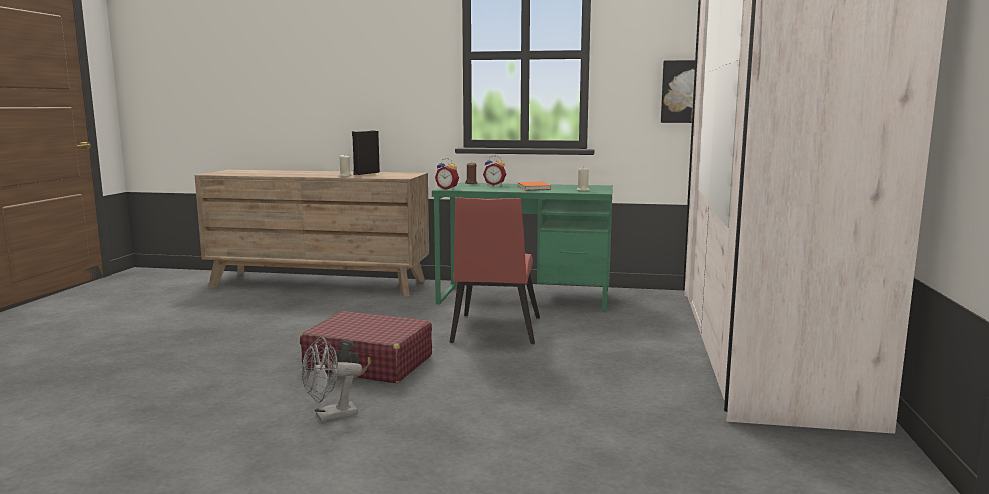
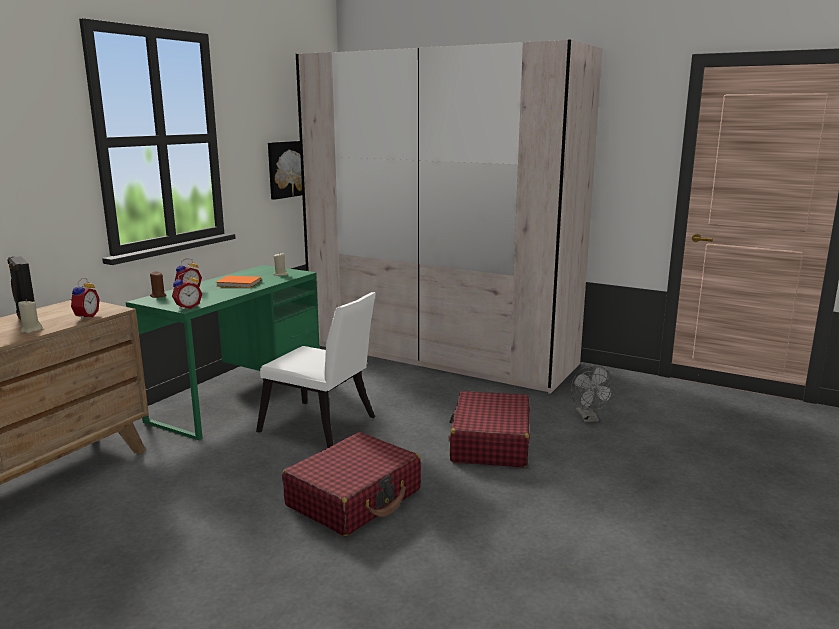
camera: 70 degrees left, 5 degrees up
grey fan [302,336,362,422] -> grey fan moved to [571,365,615,422]
red chair [450,197,540,344] -> white chair [256,292,376,448]
none -> alarm clock [69,278,100,320]
none -> red suitcase [448,391,530,467]

